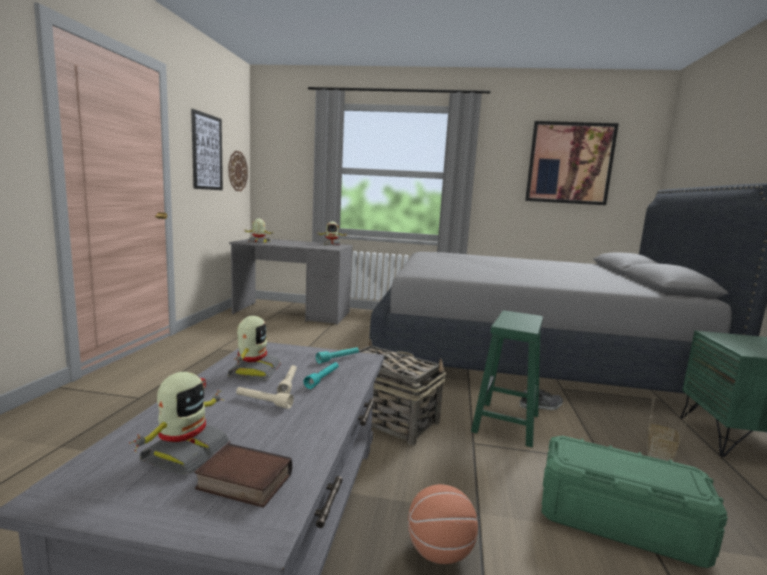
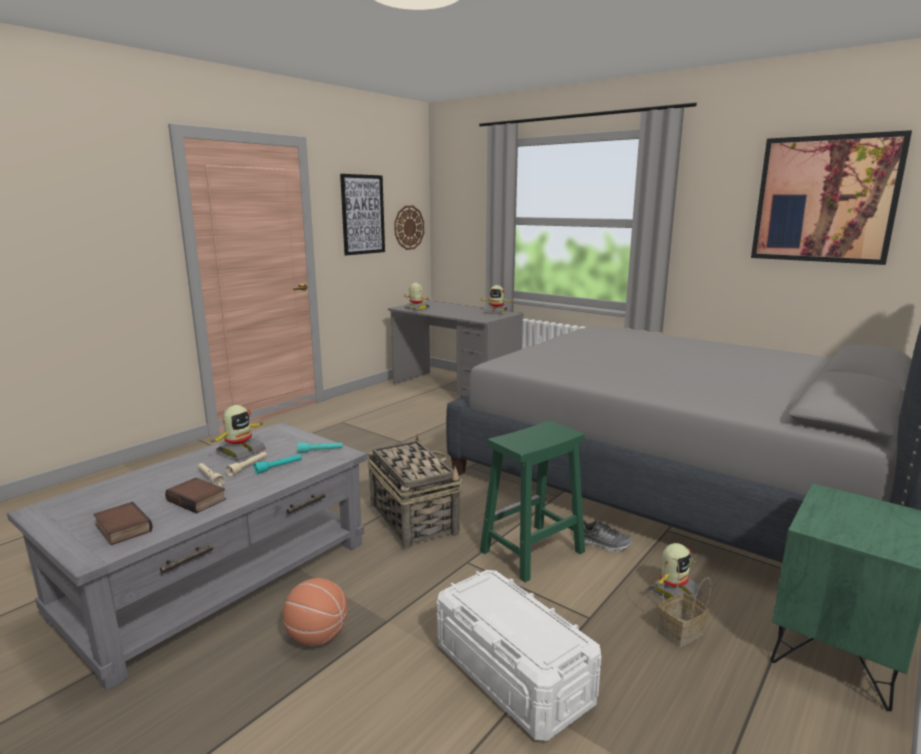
camera: 30 degrees right, 5 degrees up
toy robot [129,372,230,475] -> toy robot moved to [649,543,702,601]
green storage box [541,436,728,568] -> white storage box [437,570,601,741]
none -> book [165,478,226,514]

